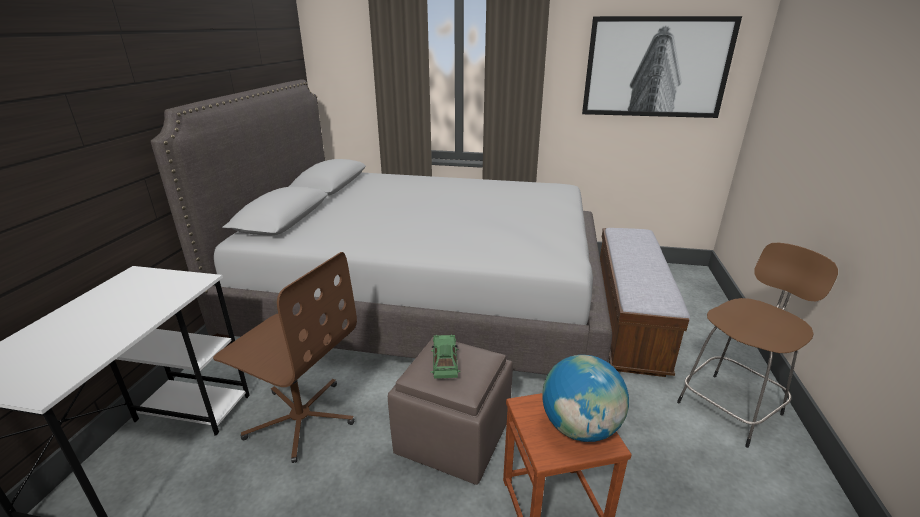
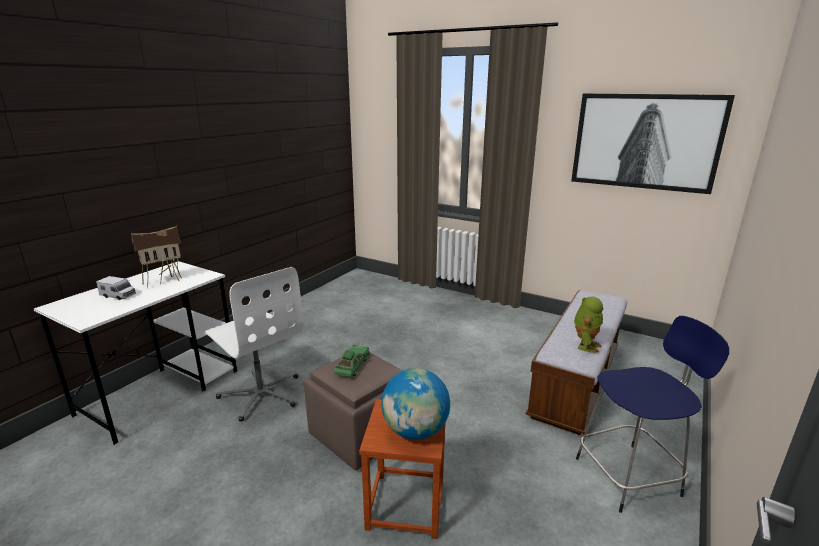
camera: 20 degrees right, 5 degrees down
grey bed [151,79,612,375] -> none
brown office chair [213,252,357,463] -> white office chair [205,267,304,422]
brown stool [677,243,838,448] -> blue stool [576,316,729,513]
none -> toy truck [96,276,136,300]
none -> toy house [131,226,182,289]
none -> toy robot [574,296,603,353]

